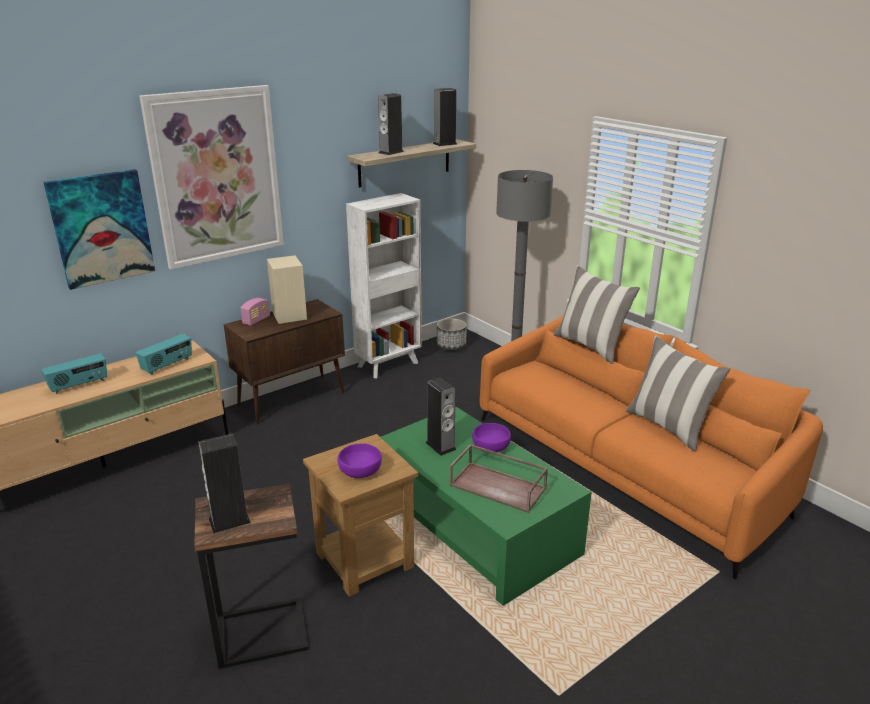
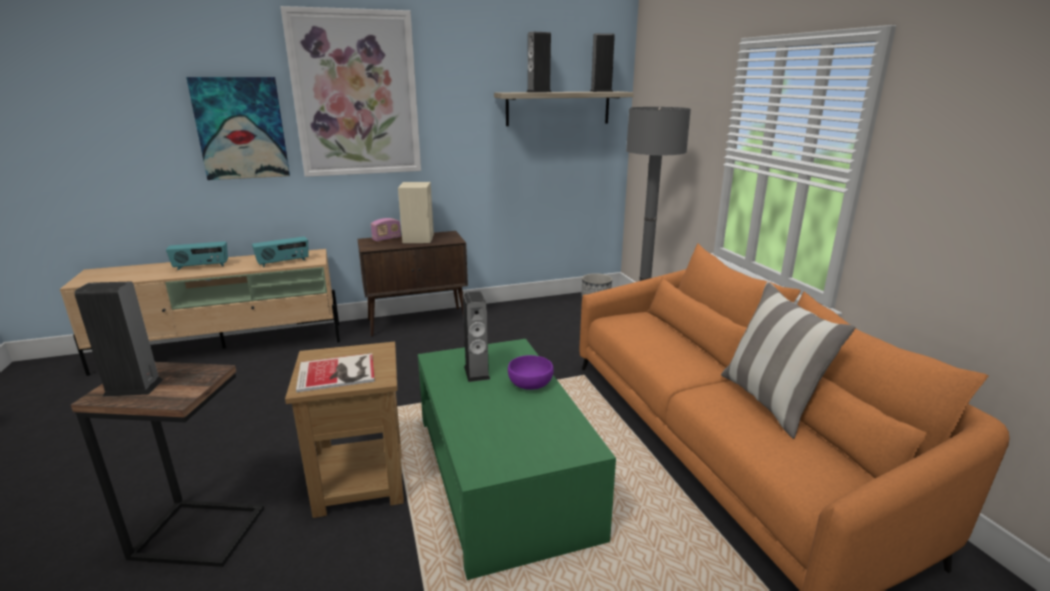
camera: 20 degrees right, 5 degrees down
purple bowl [338,443,382,478] -> book [296,353,375,393]
white bookcase [346,193,422,378] -> none
brown tray [449,444,548,513] -> none
pillow [554,265,640,364] -> none

